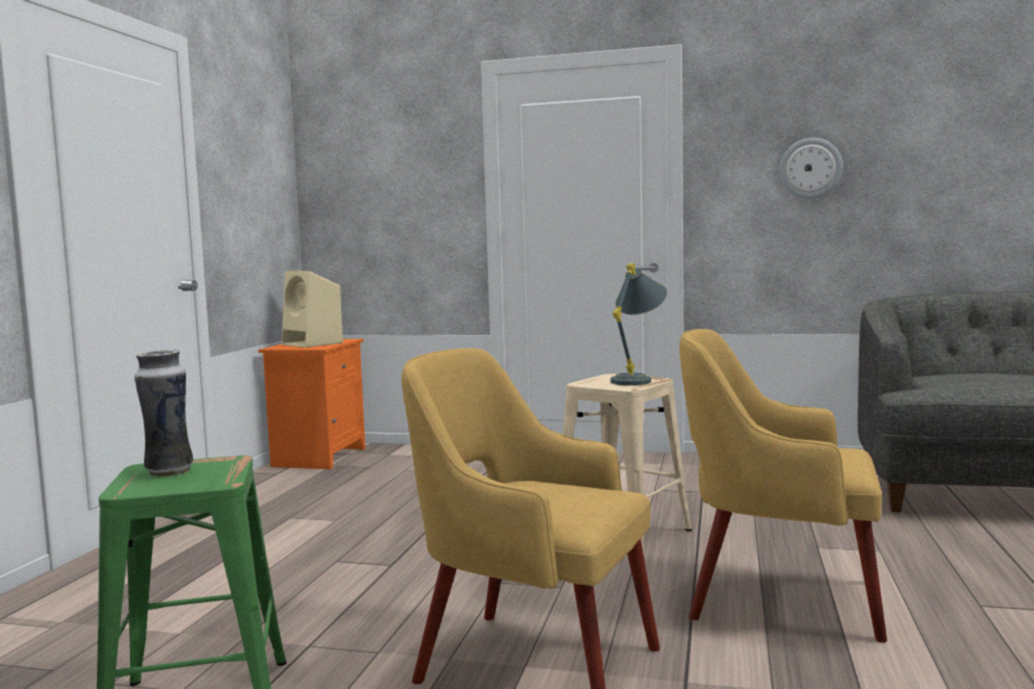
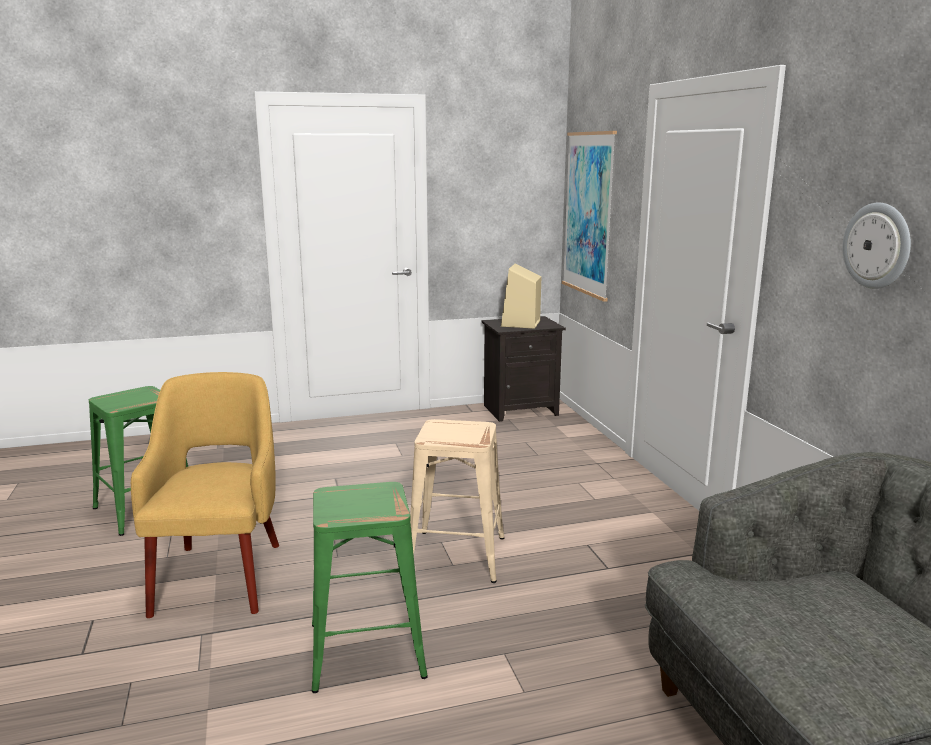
camera: 60 degrees right, 10 degrees up
vase [134,349,193,477] -> none
orange nightstand [258,339,365,469] -> black nightstand [481,316,566,422]
grey table lamp [610,263,667,386] -> none
yellow armchair [679,329,887,643] -> green stool [312,482,428,693]
none -> picture [562,131,617,302]

